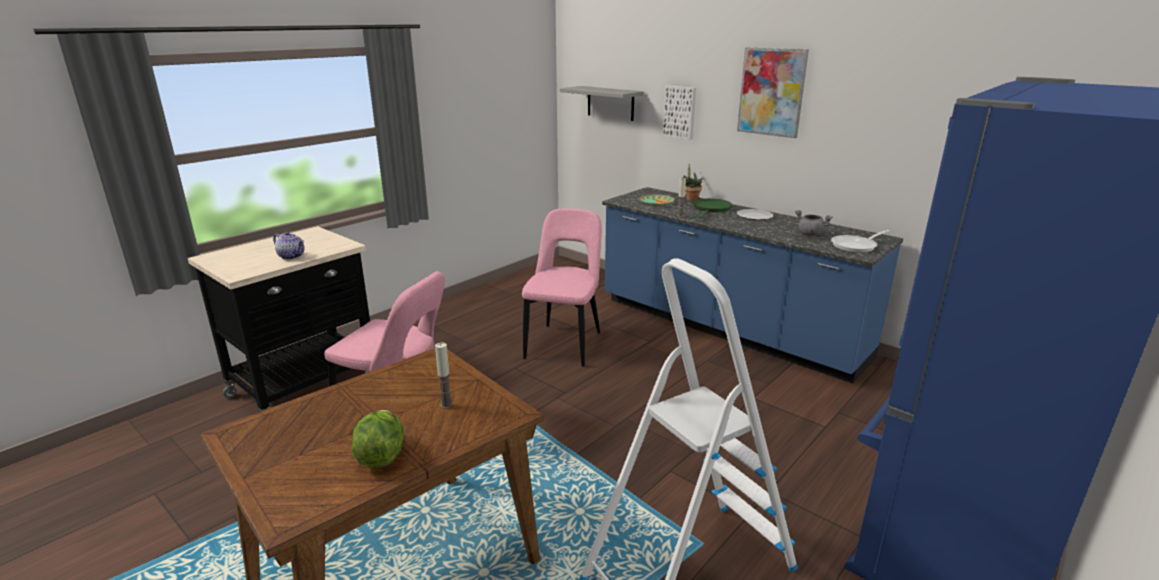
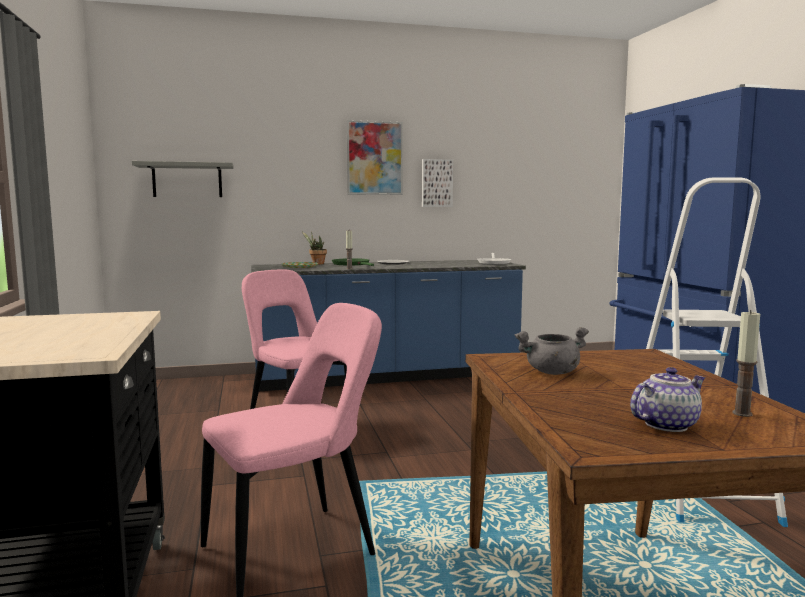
camera: 55 degrees left, 15 degrees down
teapot [273,231,304,260] -> teapot moved to [630,367,706,432]
lettuce [352,410,403,468] -> none
candle [435,342,453,409] -> candle moved to [732,310,760,417]
picture [663,86,696,140] -> picture moved to [422,159,453,207]
grey cooking pot [795,210,833,236] -> grey cooking pot moved to [515,327,589,375]

